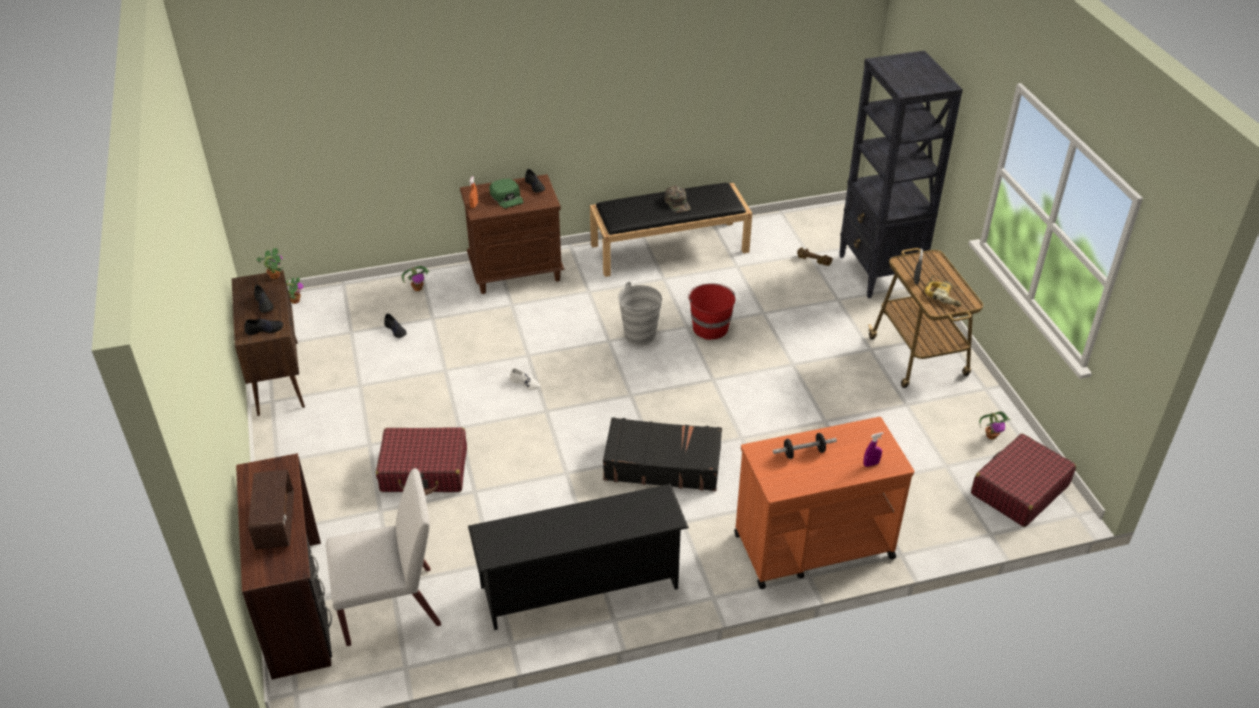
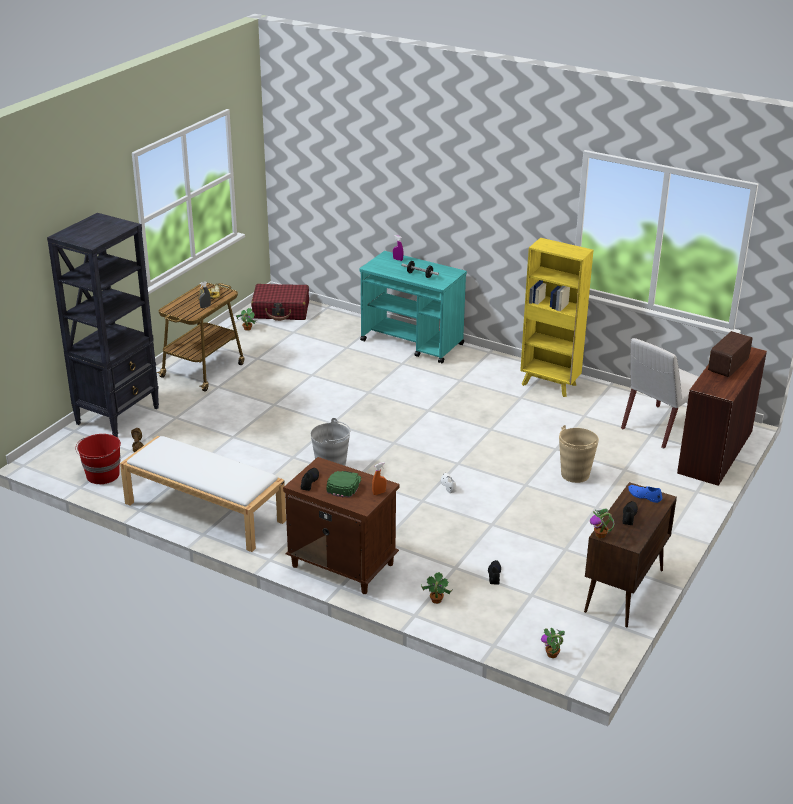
camera: 135 degrees left, 10 degrees down
black shoe [244,319,283,335] -> blue shoe [628,485,662,503]
white chair [326,468,441,646] -> white chair turned 75 degrees counterclockwise [621,338,699,449]
red suitcase [376,427,467,495] -> beige bucket [559,425,599,483]
black shoe rack [468,484,689,630] -> yellow bookcase [520,238,594,397]
black bench [590,183,752,277] -> white bench [120,436,286,552]
black suitcase [603,417,722,491] -> none
green cap [664,186,691,213] -> none
red bucket [688,283,735,340] -> red bucket moved to [75,434,121,484]
orange cart [734,417,914,589] -> turquoise cart [359,251,467,363]

